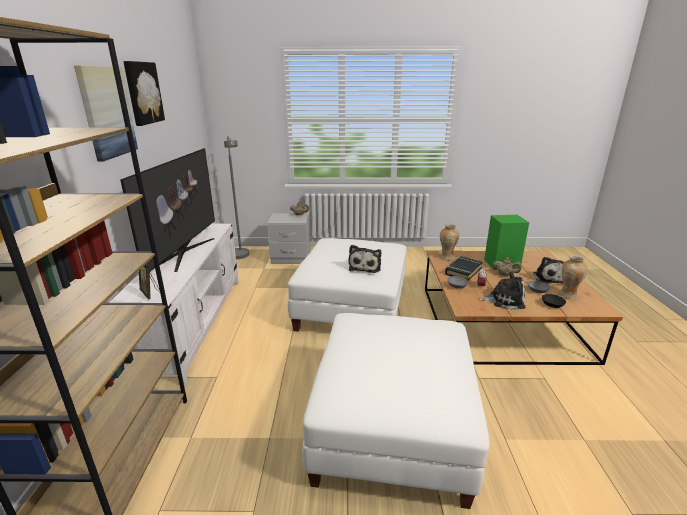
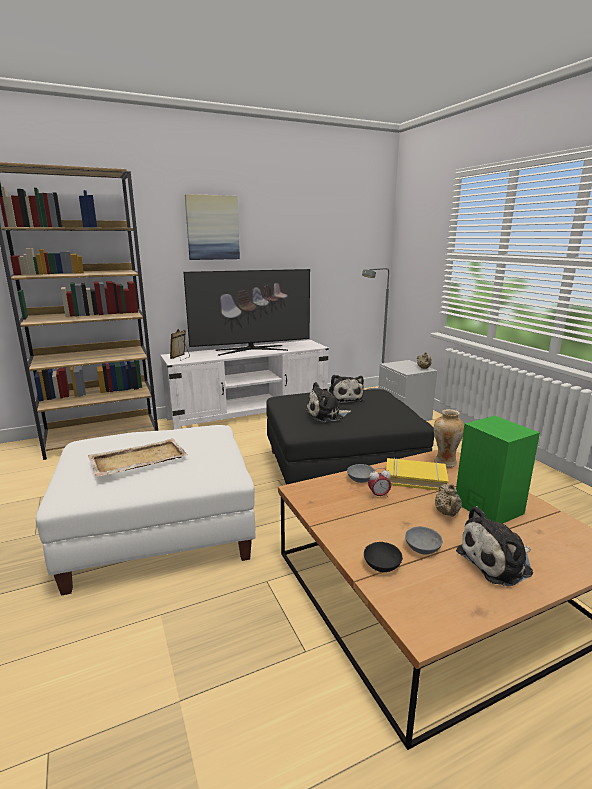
camera: 65 degrees right, 5 degrees down
picture [123,61,165,126] -> none
white ottoman [288,238,407,332] -> black ottoman [266,389,434,485]
black book [445,256,483,281] -> yellow book [386,458,449,491]
plush toy [478,272,526,310] -> plush toy moved to [329,375,364,403]
vase [559,255,588,299] -> none
none -> beige tray [88,438,188,477]

